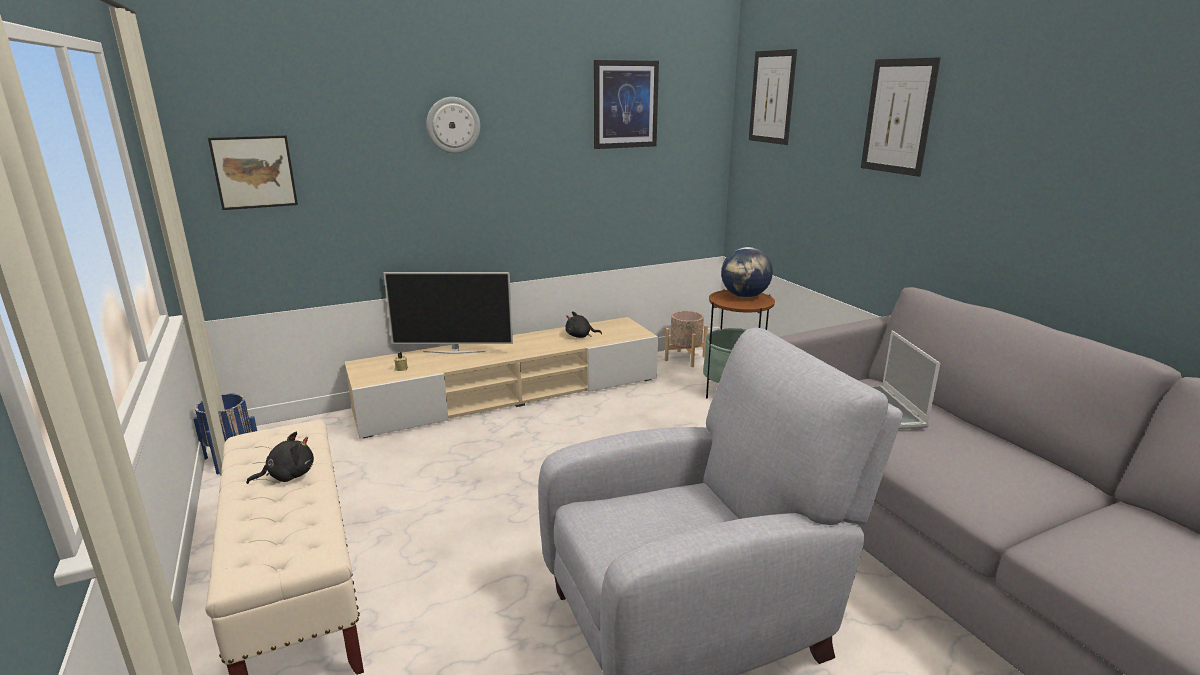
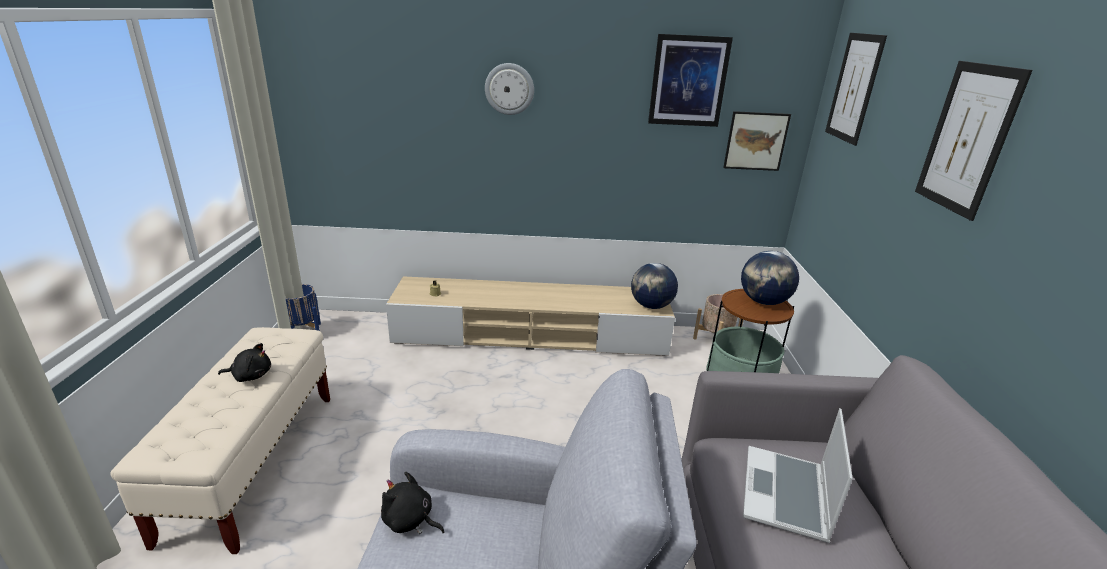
camera: 25 degrees right, 5 degrees up
picture [208,135,298,210] -> picture moved to [723,111,791,171]
television [384,272,513,354] -> none
black plush toy [565,311,602,338] -> black plush toy moved to [381,472,445,534]
none -> globe [631,263,678,309]

